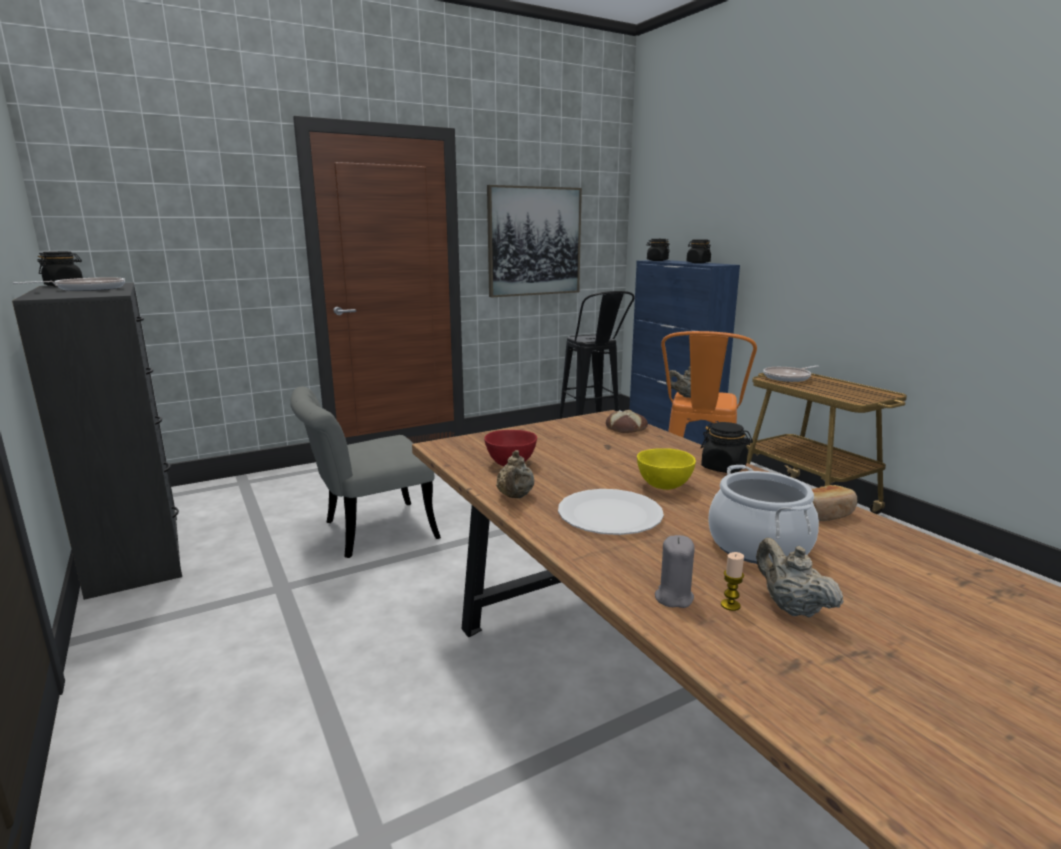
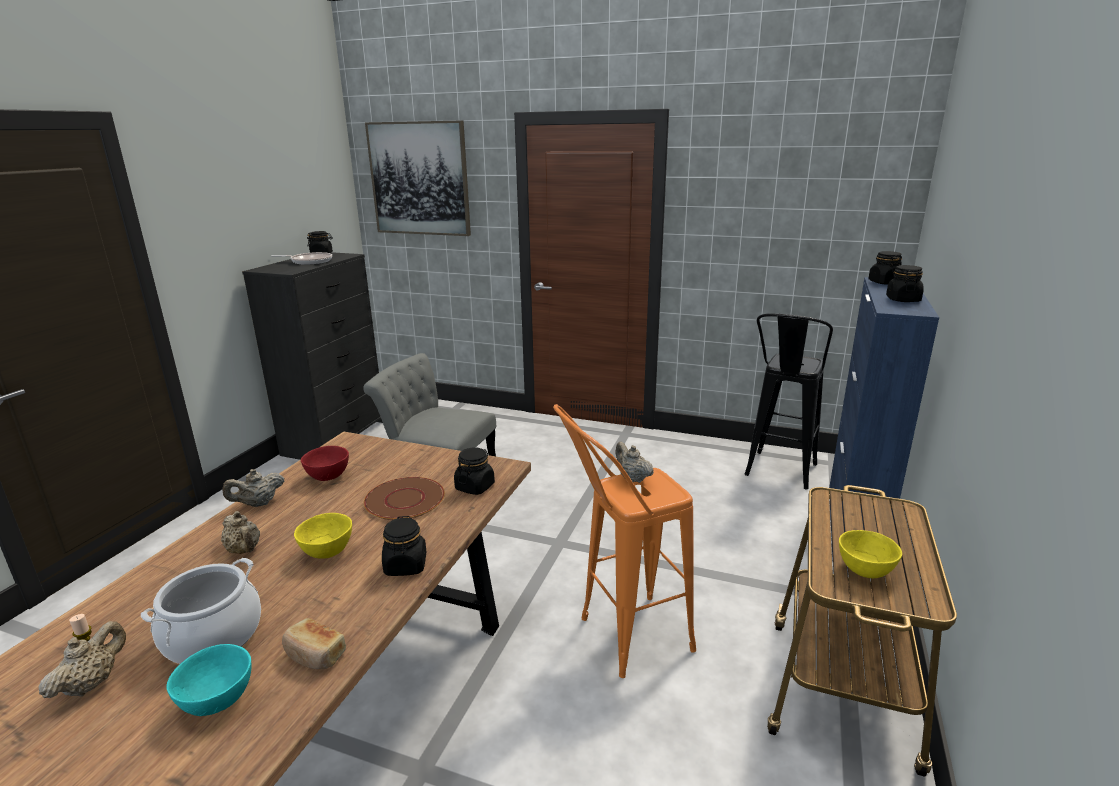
camera: 50 degrees right, 5 degrees up
picture [487,185,582,297] -> picture moved to [365,121,471,236]
white plate [558,489,664,535] -> beige teapot [221,511,260,554]
bread [606,410,648,433] -> black jar [454,448,495,495]
grey candle [655,535,695,608] -> none
frying pan [763,366,819,382] -> none
none -> turquoise bowl [166,644,251,716]
none -> brown plate [364,477,445,520]
none -> yellow bowl [839,530,902,578]

